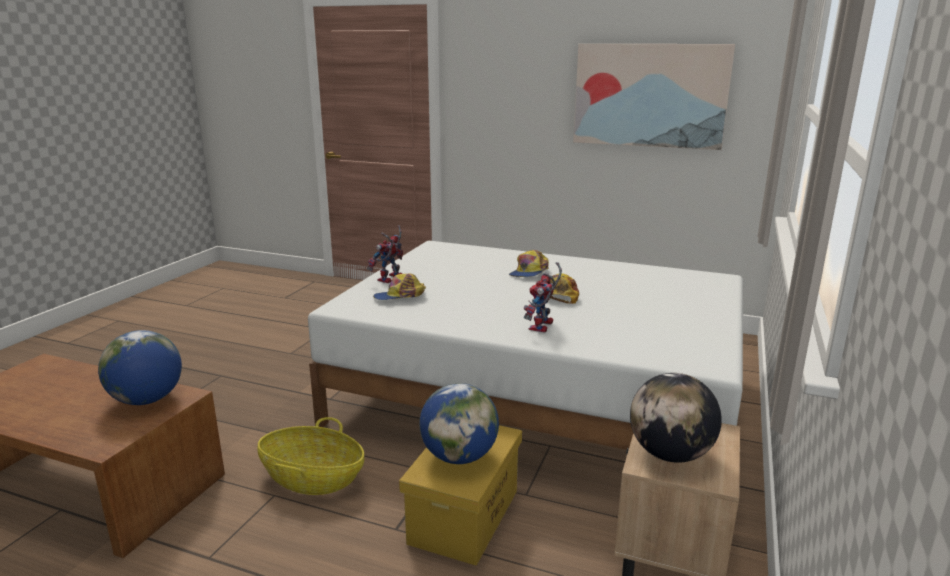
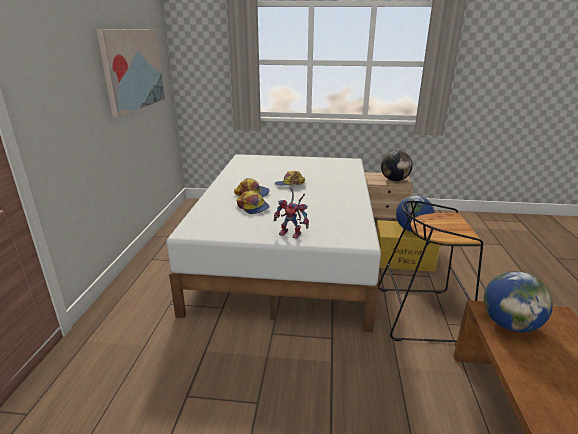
camera: 105 degrees left, 5 degrees up
basket [257,417,364,495] -> black stool [378,201,483,342]
cap [373,274,426,300] -> cap moved to [236,190,269,214]
toy robot [524,262,562,332] -> none

